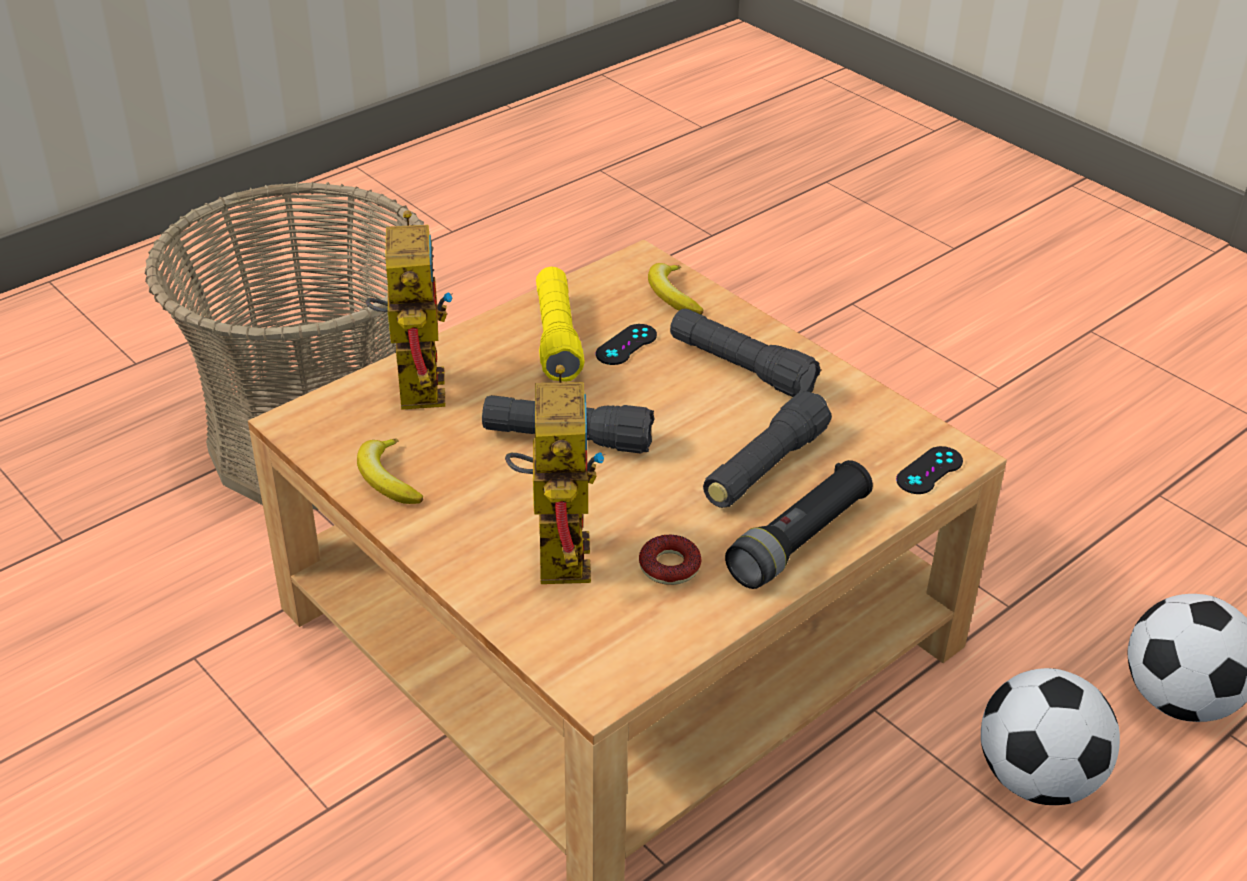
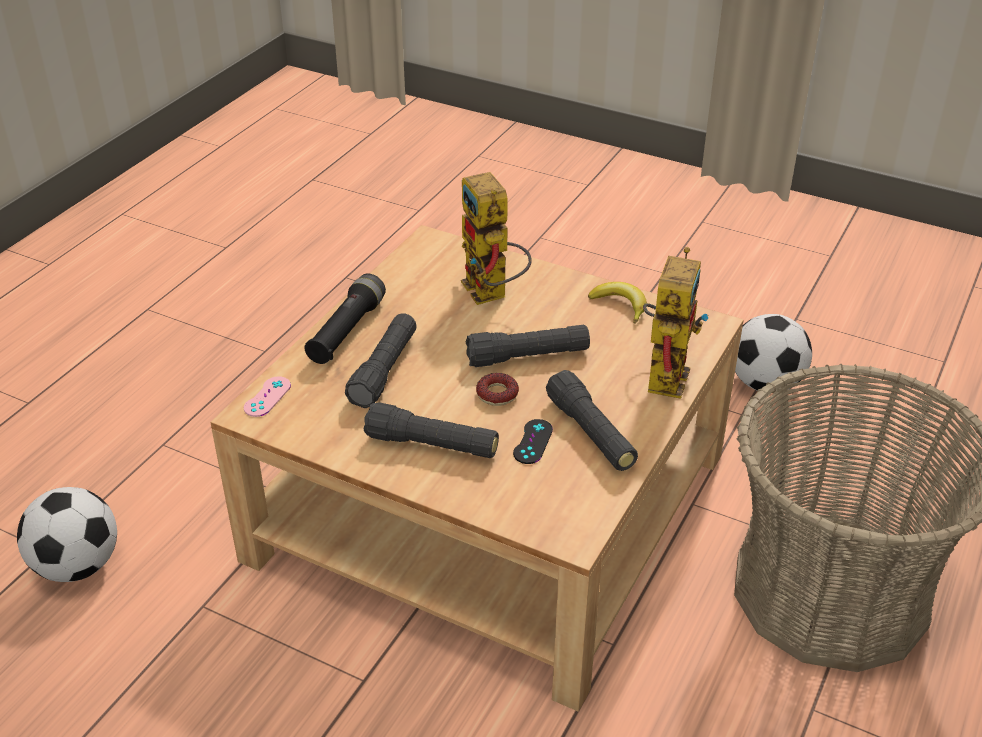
camera: 160 degrees right, 0 degrees up
toy robot [365,210,452,410] -> toy robot turned 135 degrees counterclockwise [643,247,709,399]
yellow flashlight [536,267,585,382] -> black flashlight [546,370,638,471]
donut [639,534,702,585] -> donut moved to [476,373,519,406]
banana [648,263,704,315] -> none
black game controller [896,446,963,494] -> pink game controller [244,376,291,417]
football [981,668,1120,805] -> football moved to [735,314,812,391]

